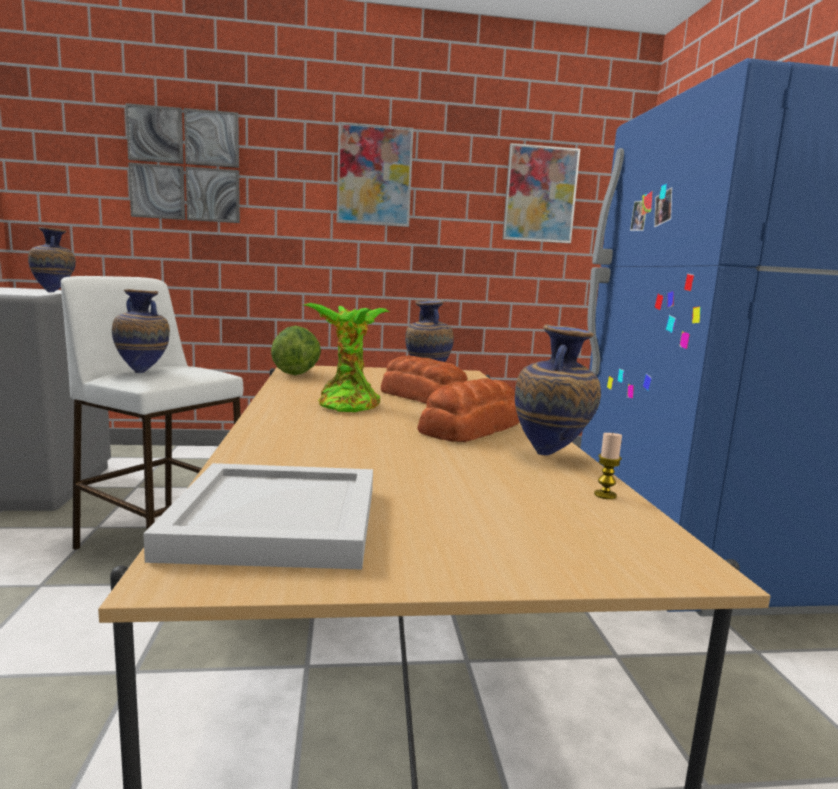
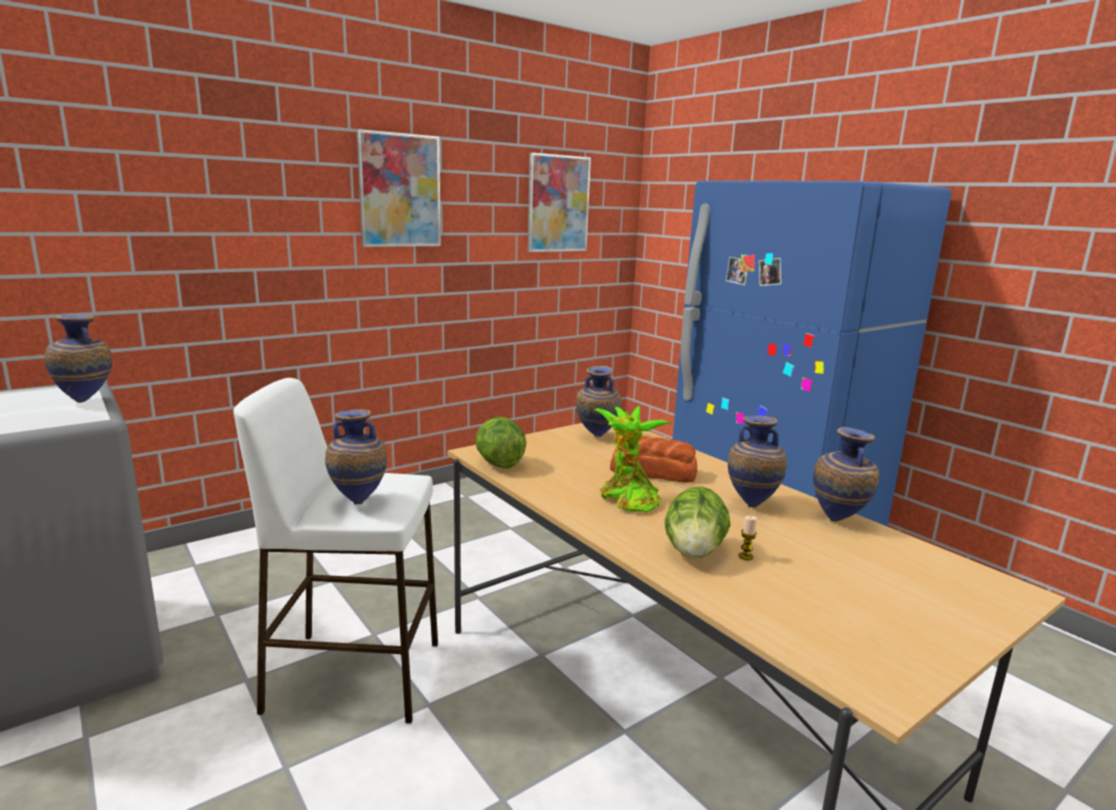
camera: 30 degrees left, 5 degrees up
picture [126,103,240,223] -> none
white tray [143,463,373,570] -> none
bread [417,378,520,442] -> vase [728,416,787,508]
candle [594,433,622,499] -> candle moved to [738,516,757,560]
none -> lettuce [665,486,731,558]

